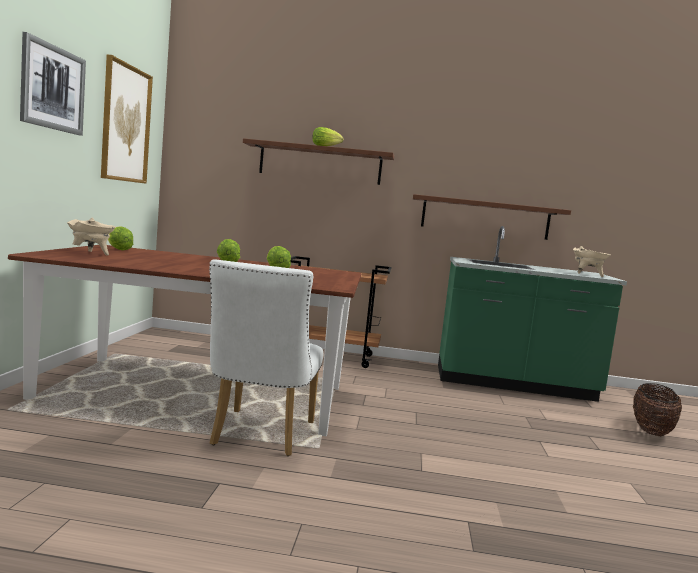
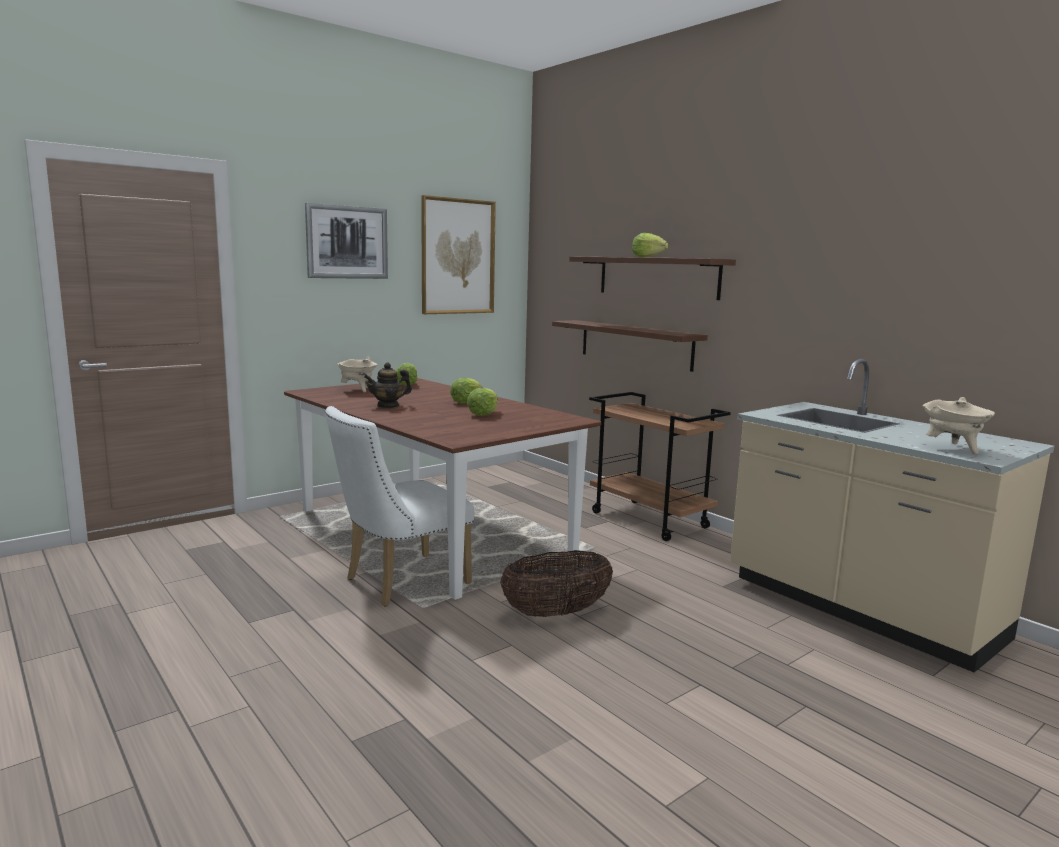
camera: 45 degrees right, 5 degrees up
brown shelf [413,194,571,240] -> brown shelf moved to [552,320,708,372]
green counter [438,226,627,402] -> beige counter [730,359,1055,673]
basket [633,383,682,436] -> basket moved to [500,550,613,617]
none -> teapot [364,362,412,408]

